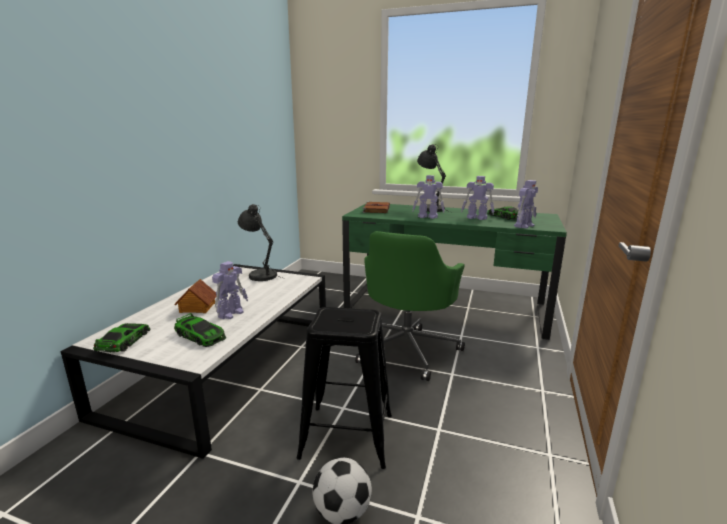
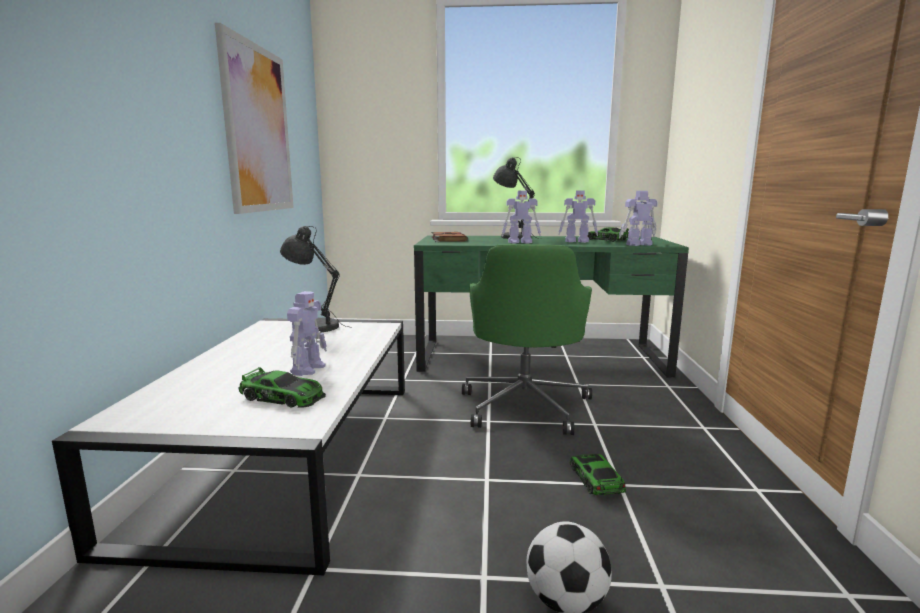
camera: 15 degrees left, 5 degrees down
toy car [93,323,151,352] -> toy car moved to [569,454,626,496]
toy house [174,279,217,313] -> none
black stool [297,307,392,469] -> none
toy robot [514,180,538,228] -> toy robot turned 135 degrees counterclockwise [619,191,658,246]
none -> picture [215,23,294,214]

